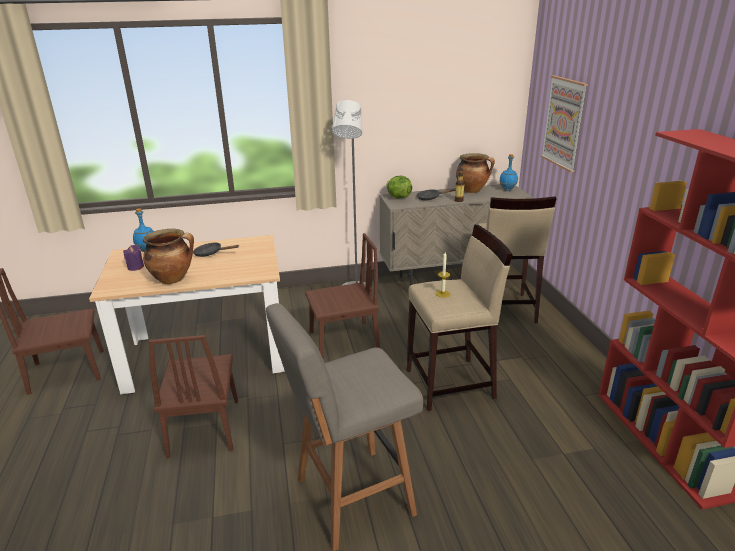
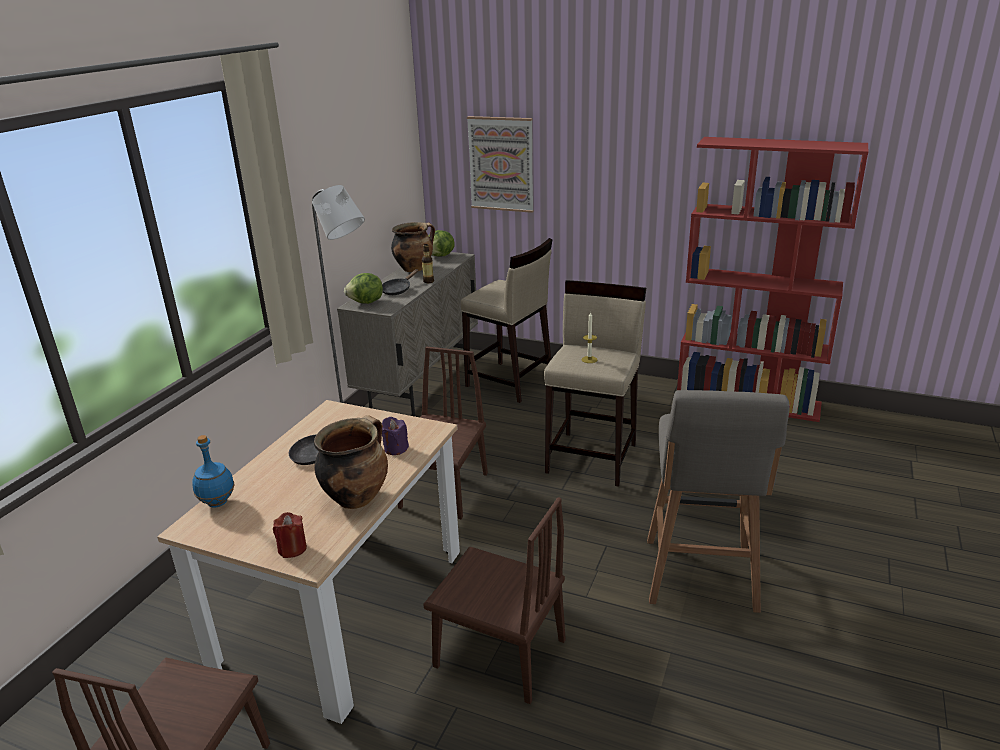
camera: 55 degrees left, 0 degrees up
purple candle [123,245,144,271] -> purple candle moved to [382,417,409,455]
blue bottle [499,154,518,191] -> lettuce [428,230,455,257]
none -> red candle [273,512,307,558]

